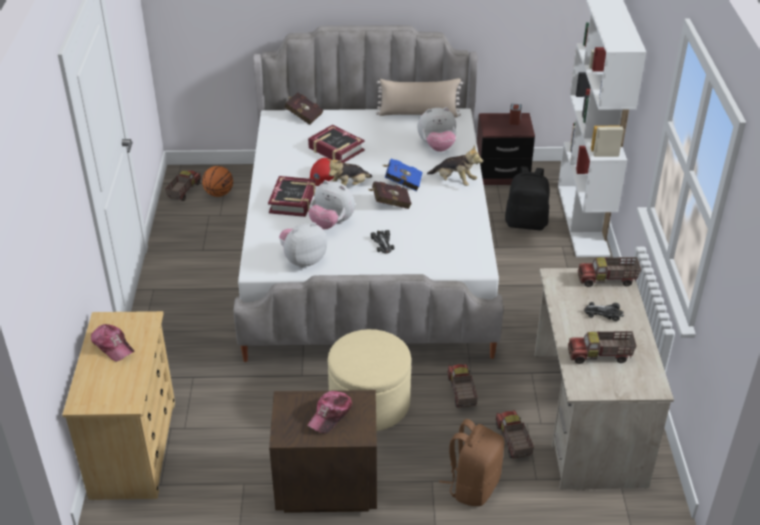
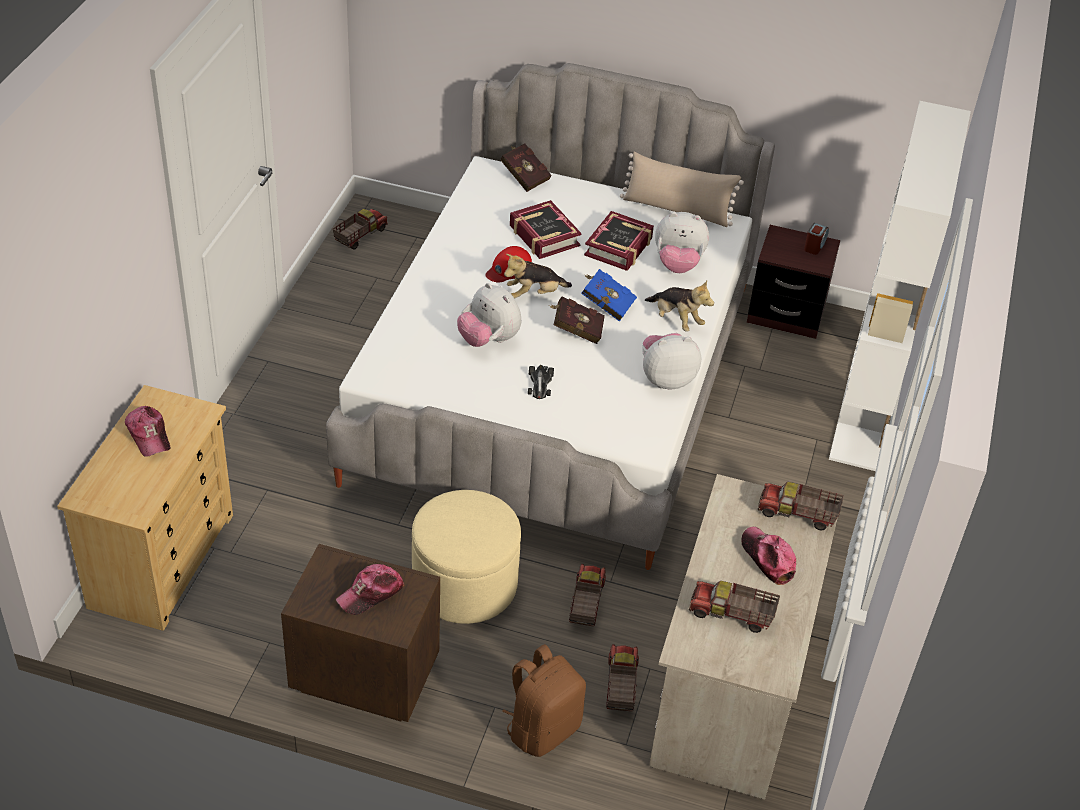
camera: 15 degrees right, 5 degrees up
basketball [202,166,233,197] -> none
book [268,176,315,217] -> book moved to [584,211,654,271]
plush toy [279,222,327,268] -> plush toy moved to [642,333,701,389]
black backpack [505,166,549,230] -> none
toy car [584,302,624,321] -> cap [742,526,796,585]

